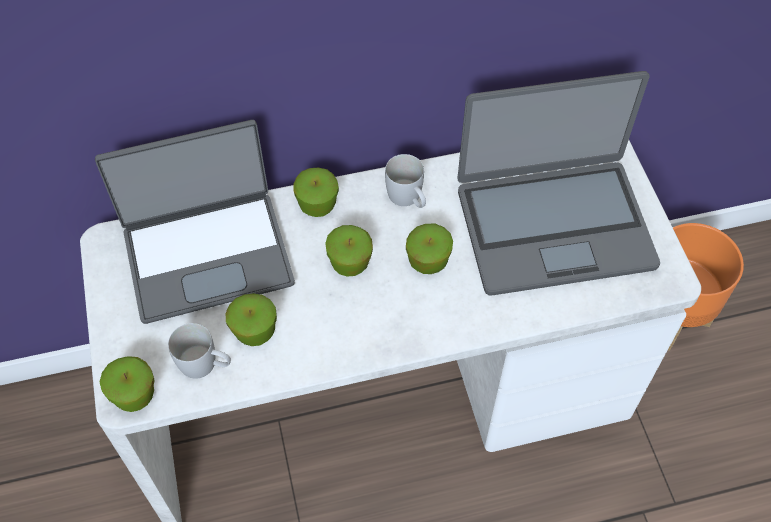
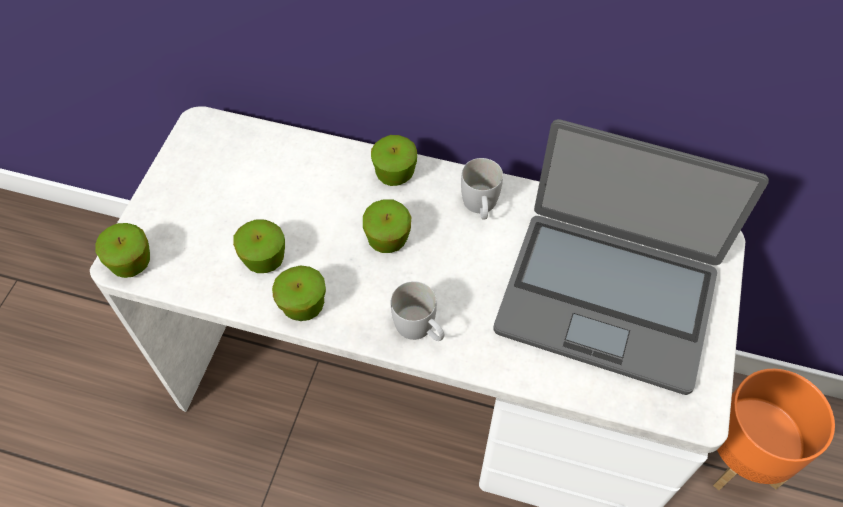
camera: 30 degrees right, 0 degrees up
laptop [95,120,295,324] -> none
white mug [168,323,231,379] -> white mug moved to [391,281,444,341]
apple [406,224,453,274] -> apple moved to [272,265,326,321]

